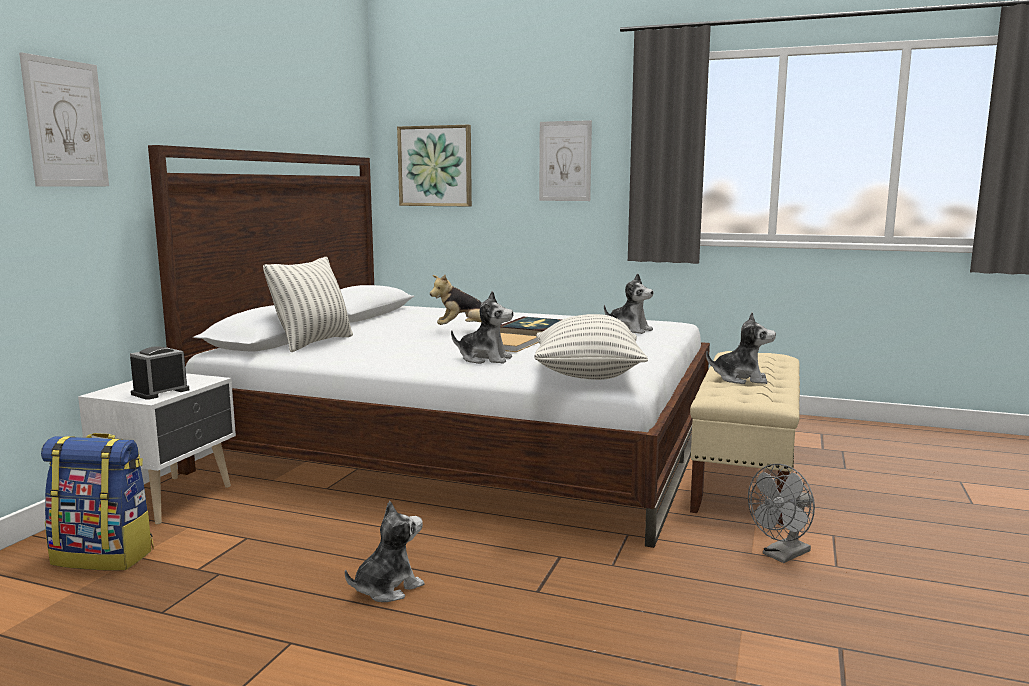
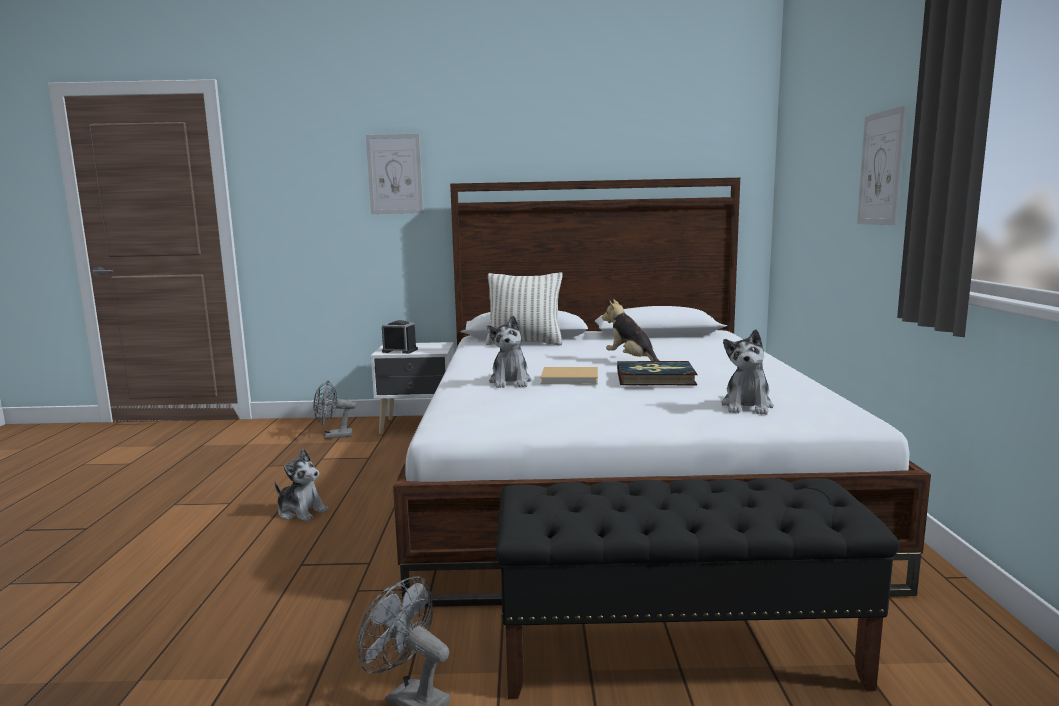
camera: 70 degrees right, 0 degrees up
backpack [41,433,154,571] -> grey fan [313,380,356,439]
picture [397,125,472,206] -> none
pillow [534,314,648,380] -> none
beige bench [690,351,800,525] -> black bench [496,478,899,699]
plush toy [706,312,776,384] -> none

